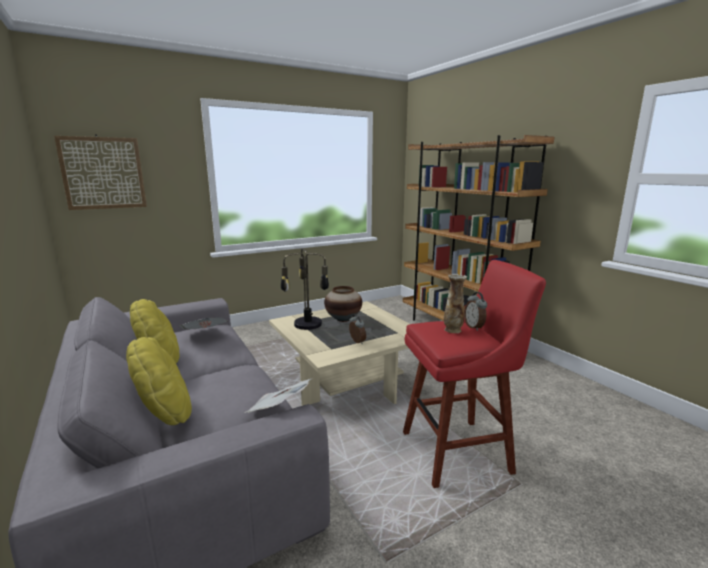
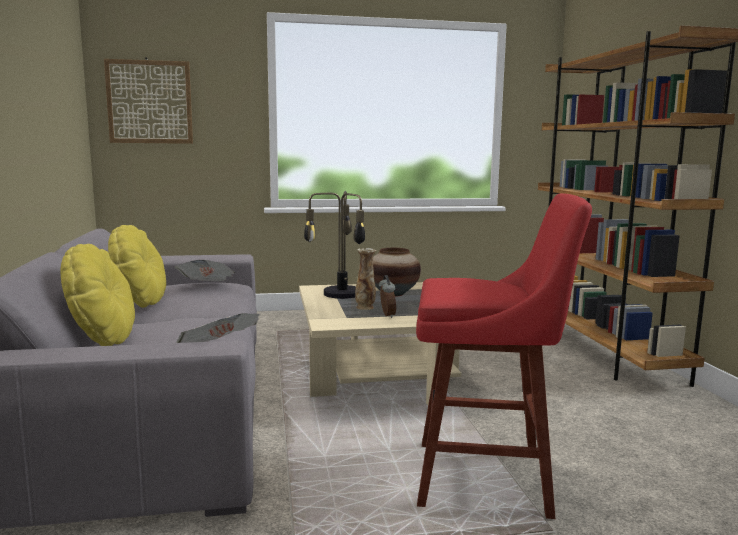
camera: 20 degrees right, 5 degrees down
vase [444,274,467,333] -> vase moved to [355,248,376,310]
alarm clock [464,292,487,331] -> none

